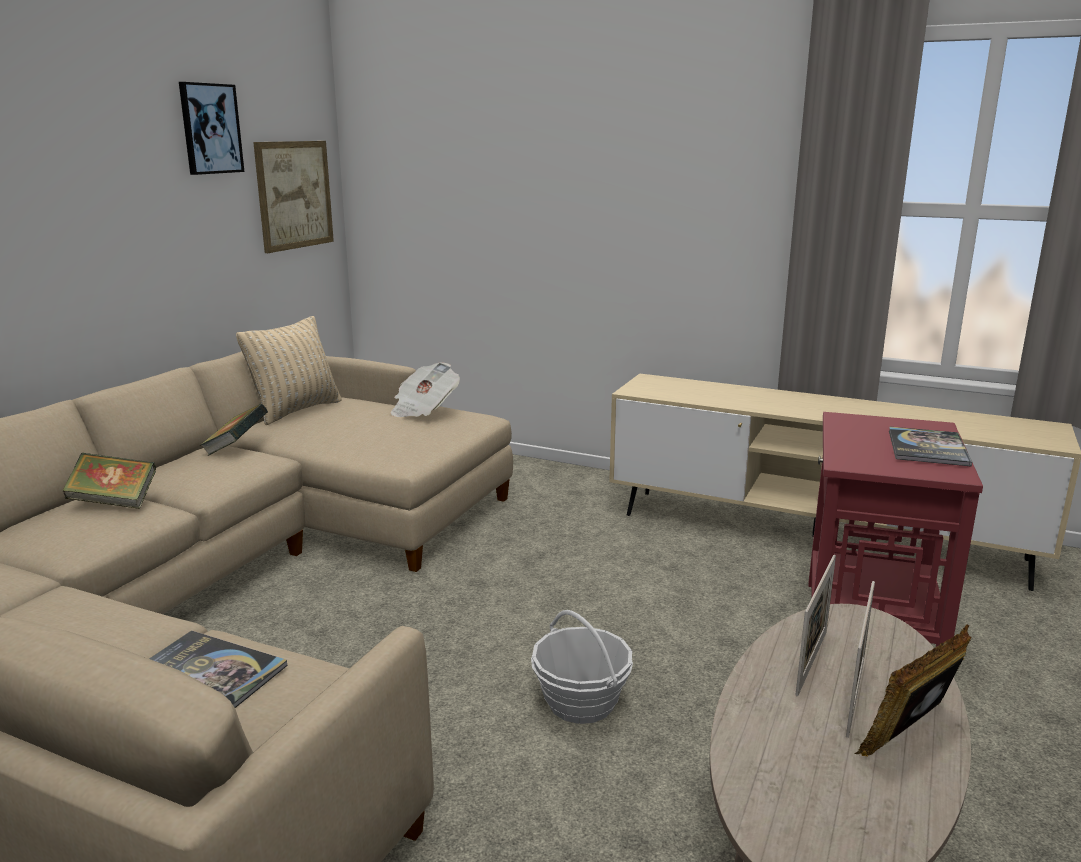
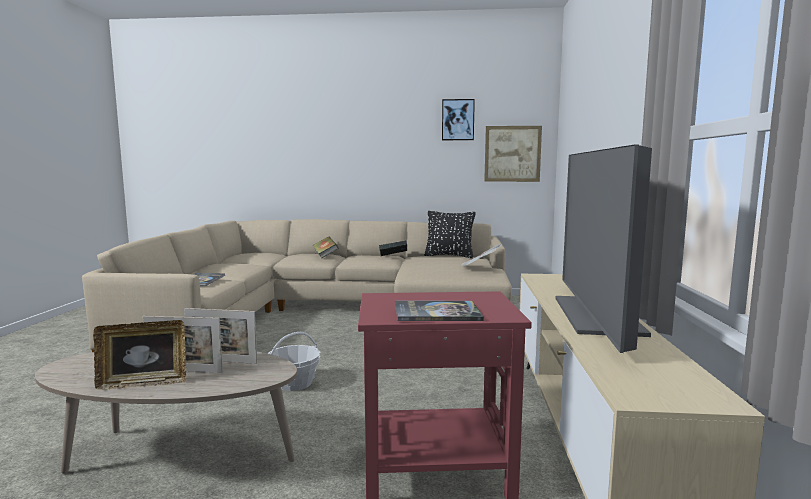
camera: 70 degrees right, 10 degrees down
beige pillow [236,316,341,425] -> black pillow [424,211,475,258]
picture frame [854,624,971,756] -> picture frame turned 135 degrees clockwise [93,320,186,390]
none -> television [555,144,652,353]

